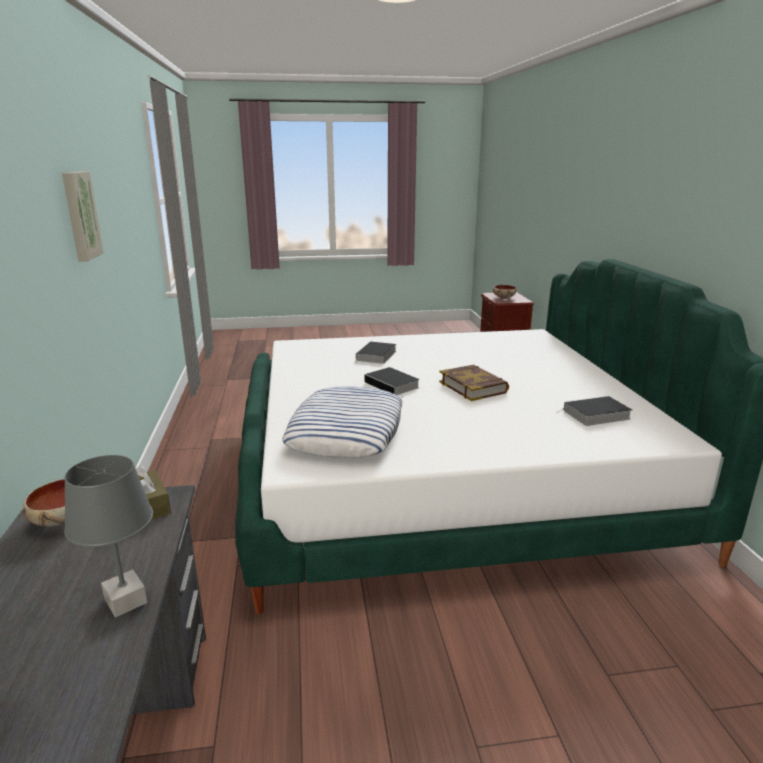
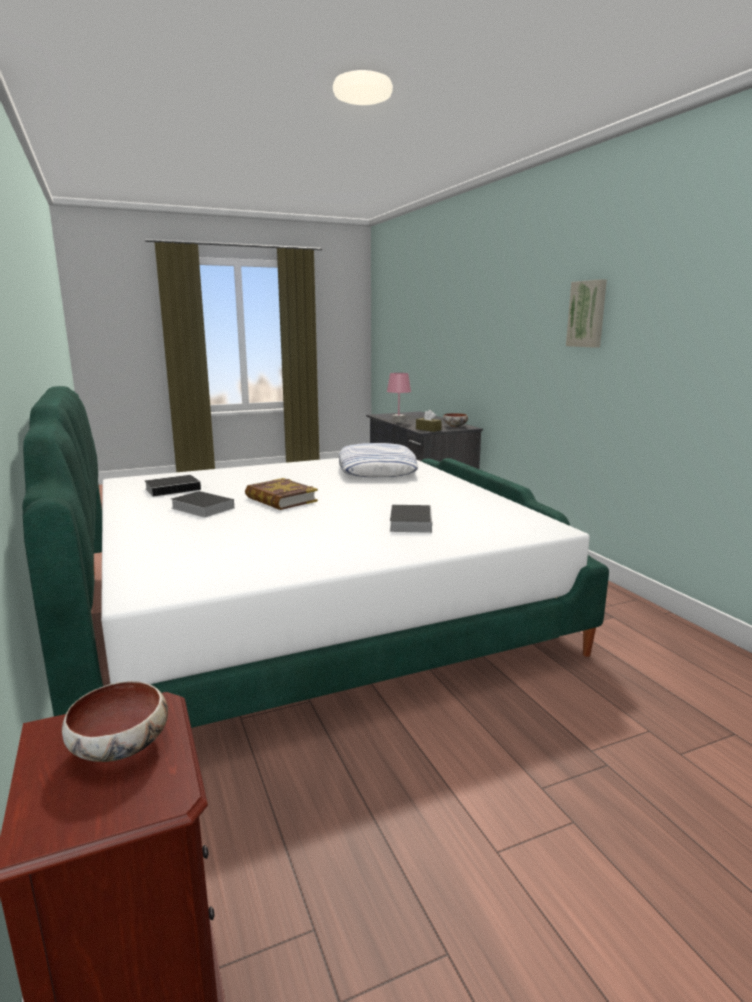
camera: 165 degrees right, 5 degrees down
grey table lamp [64,455,153,617] -> pink table lamp [387,373,411,423]
book [365,367,420,398] -> book moved to [171,491,234,517]

